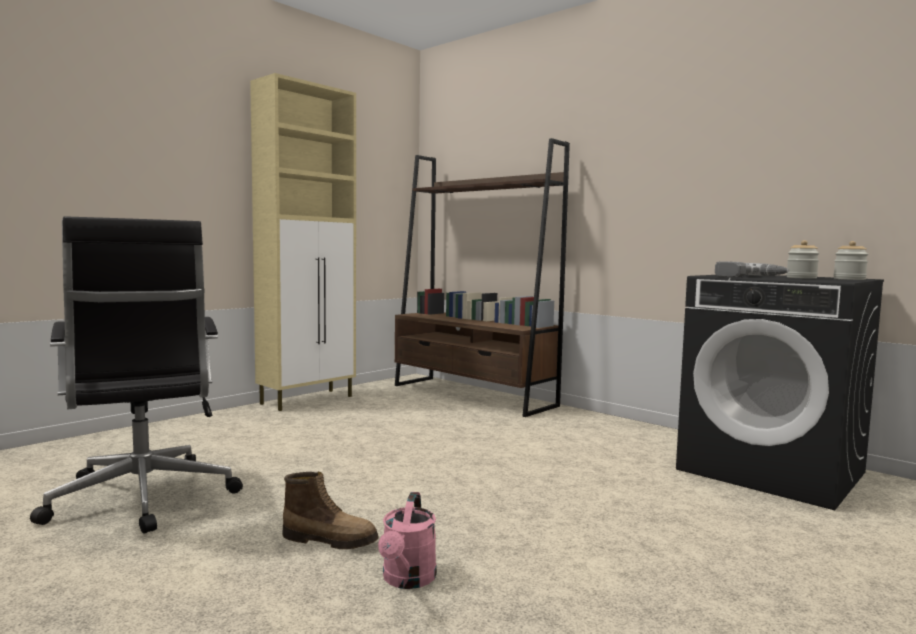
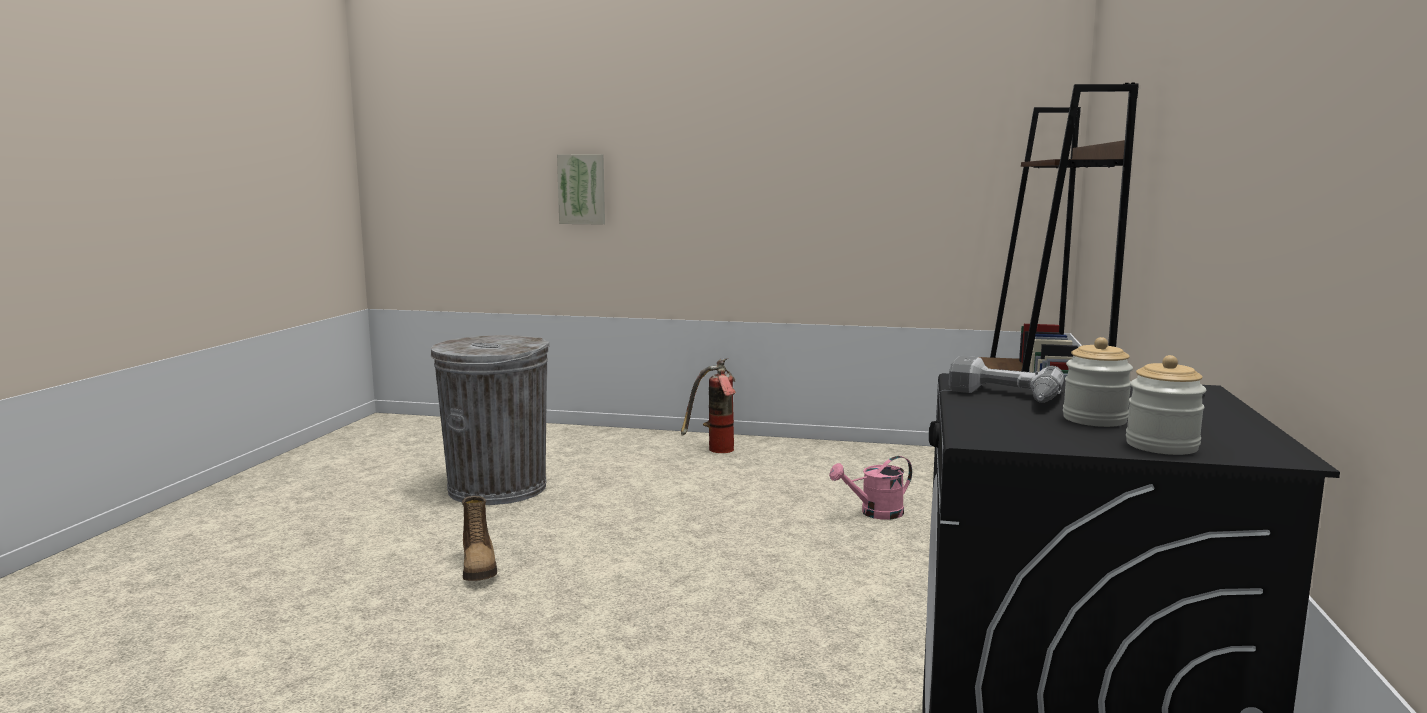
camera: 60 degrees right, 5 degrees up
black office chair [30,216,243,534] -> grey trash can [430,335,550,505]
beige cabinet [250,73,356,411] -> none
pink watering can [378,492,437,589] -> pink watering can moved to [829,456,912,520]
none -> picture [557,154,605,225]
none -> fire extinguisher [681,358,736,453]

